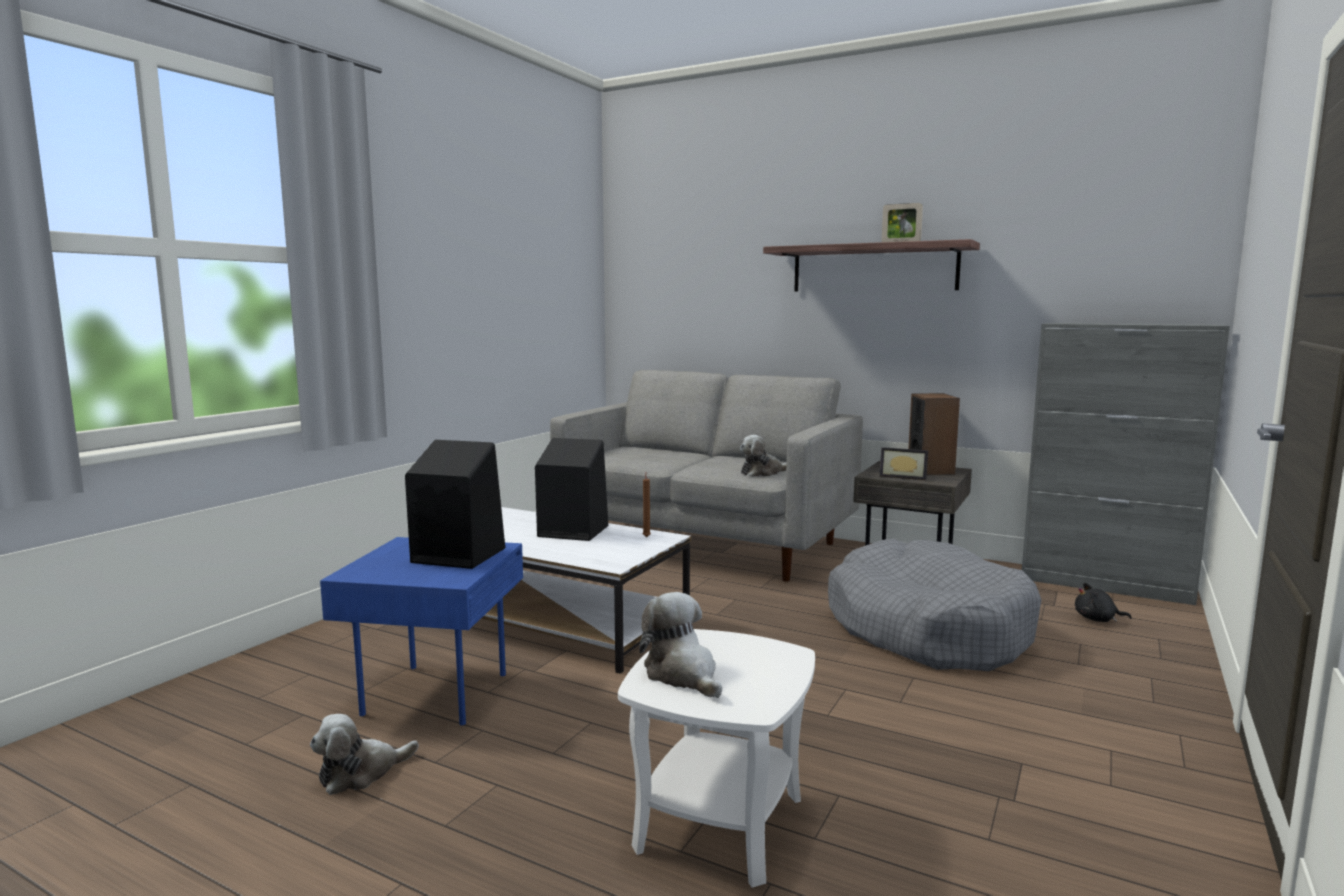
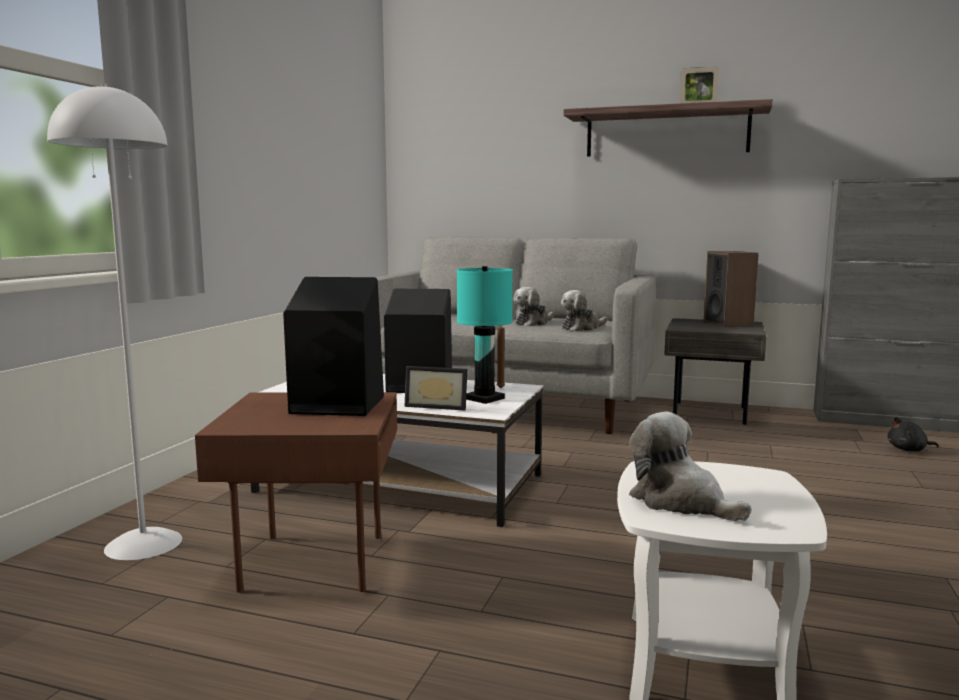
camera: 10 degrees left, 0 degrees up
plush toy [310,714,419,795] -> plush toy moved to [513,287,554,326]
blue side table [320,537,523,725] -> brown side table [195,392,397,592]
grey dog bed [828,539,1041,671] -> none
picture frame [879,447,928,480] -> picture frame moved to [405,366,467,410]
none -> white floor lamp [47,84,182,561]
none -> turquoise table lamp [457,266,513,404]

